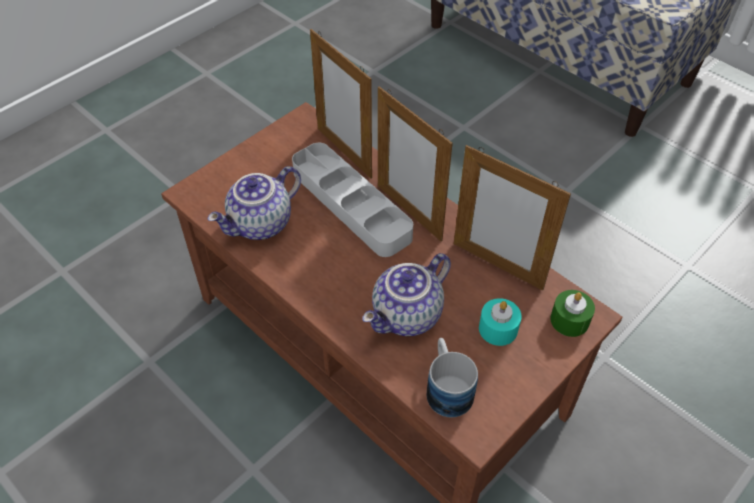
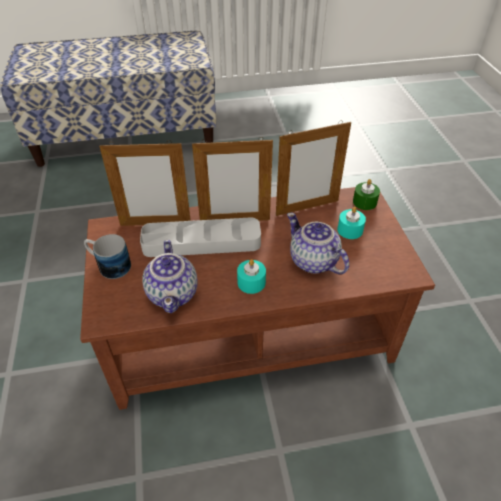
camera: 55 degrees left, 5 degrees down
teapot [362,253,451,336] -> teapot turned 150 degrees clockwise [287,213,349,275]
mug [427,338,478,417] -> mug moved to [84,234,131,279]
none -> turquoise candle [237,259,266,294]

